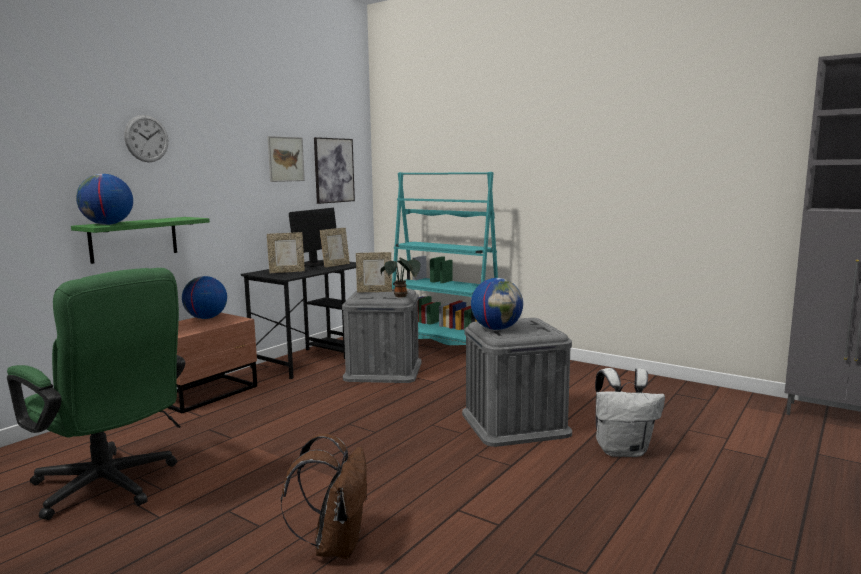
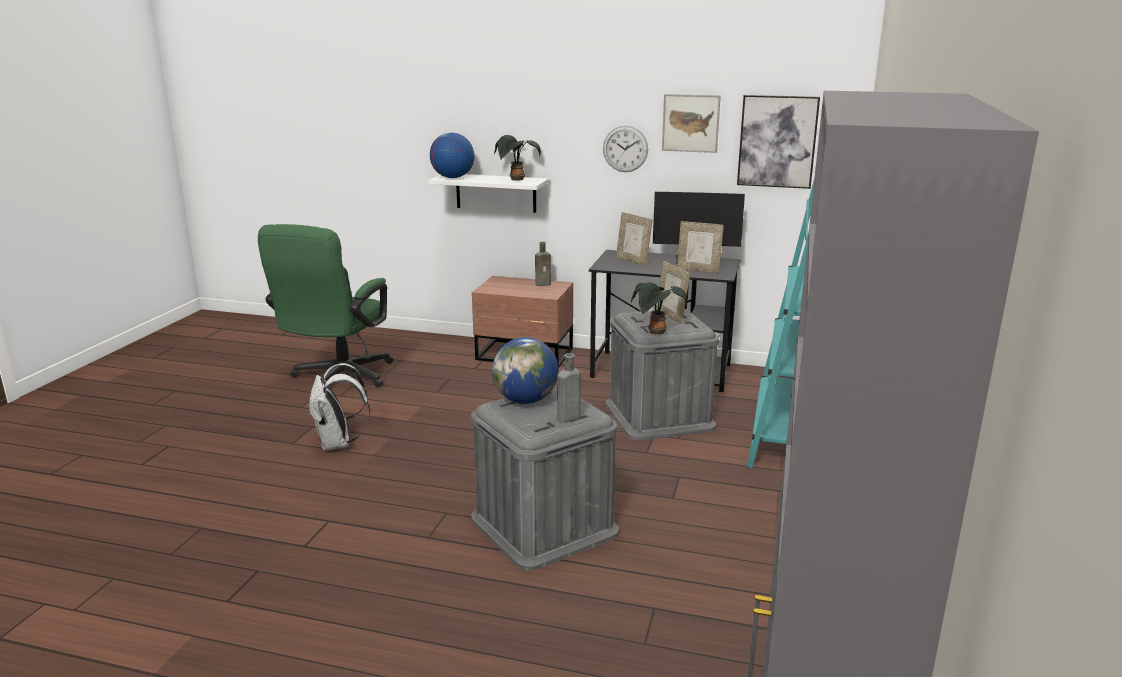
camera: 70 degrees right, 10 degrees up
green shelf [71,217,210,264] -> white shelf [428,174,549,213]
wall clock [124,115,168,162] -> wall clock moved to [603,126,648,172]
globe [182,276,227,319] -> brown bottle [535,242,551,286]
brown backpack [281,434,368,559] -> none
white backpack [595,368,665,457] -> white backpack moved to [309,363,370,451]
none -> potted plant [494,135,541,181]
none -> grey bottle [557,353,581,423]

